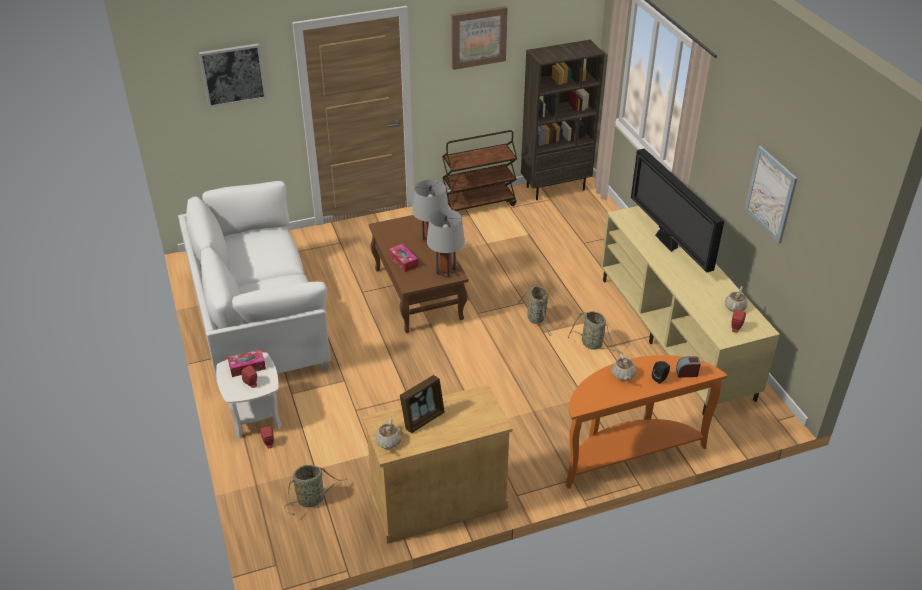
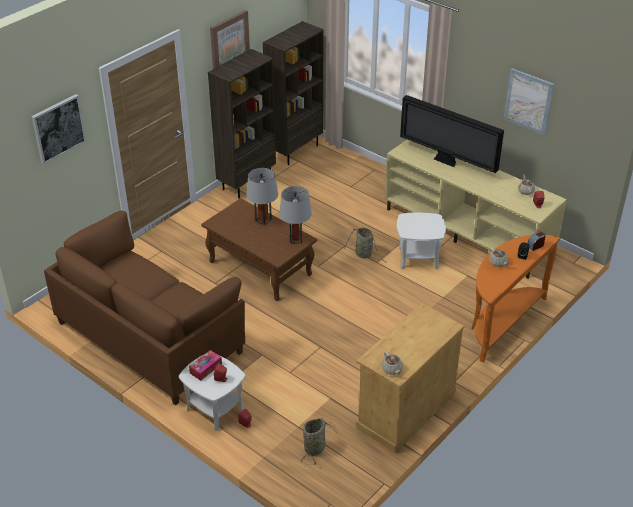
camera: 30 degrees left, 0 degrees up
white sofa [178,181,331,386] -> brown sofa [44,211,245,405]
tissue box [389,244,418,272] -> none
picture frame [400,375,445,433] -> none
brown cart [442,130,518,211] -> brown bookcase [208,49,276,198]
basket [568,311,623,354] -> white side table [397,212,446,269]

